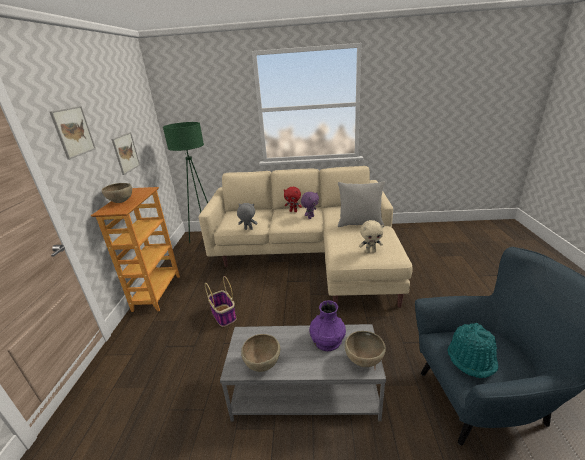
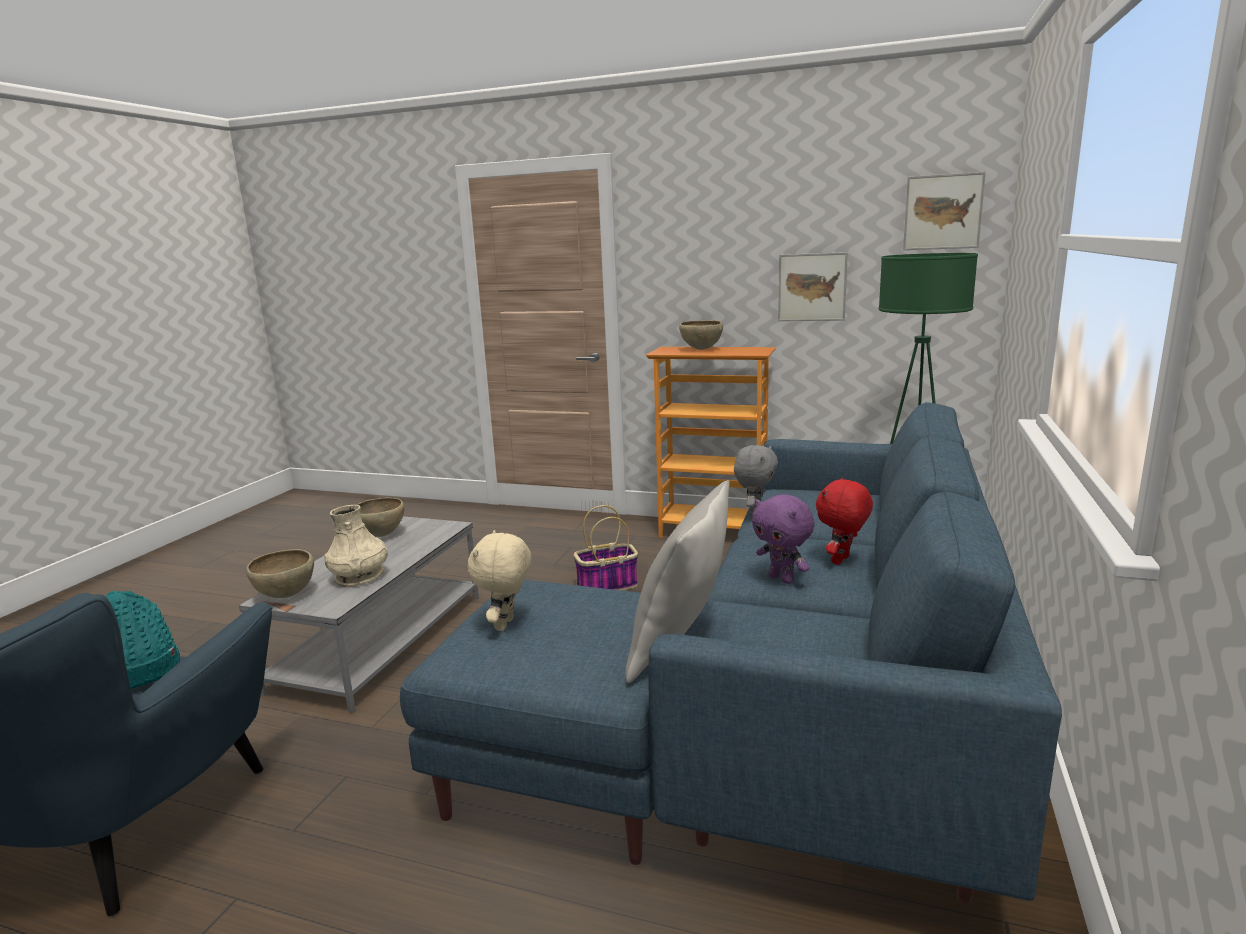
camera: 105 degrees right, 10 degrees down
picture [50,106,96,160] -> picture moved to [903,172,986,250]
beige sofa [198,166,413,308] -> blue sofa [400,402,1062,904]
purple vase [309,301,346,351] -> beige vase [324,505,388,587]

